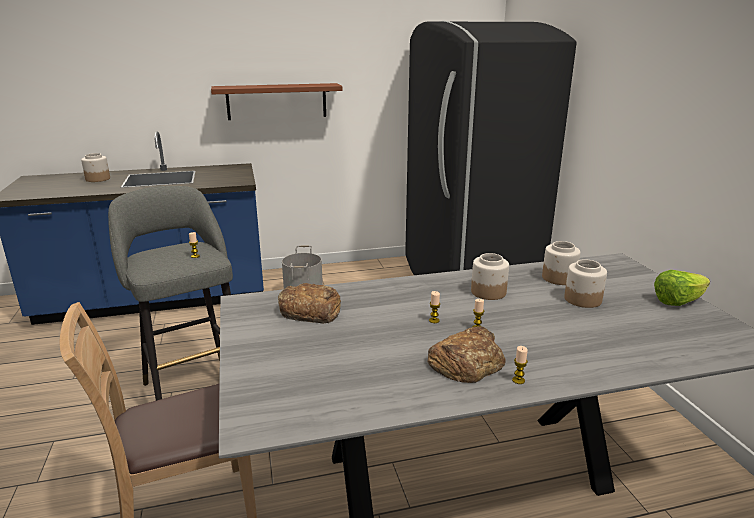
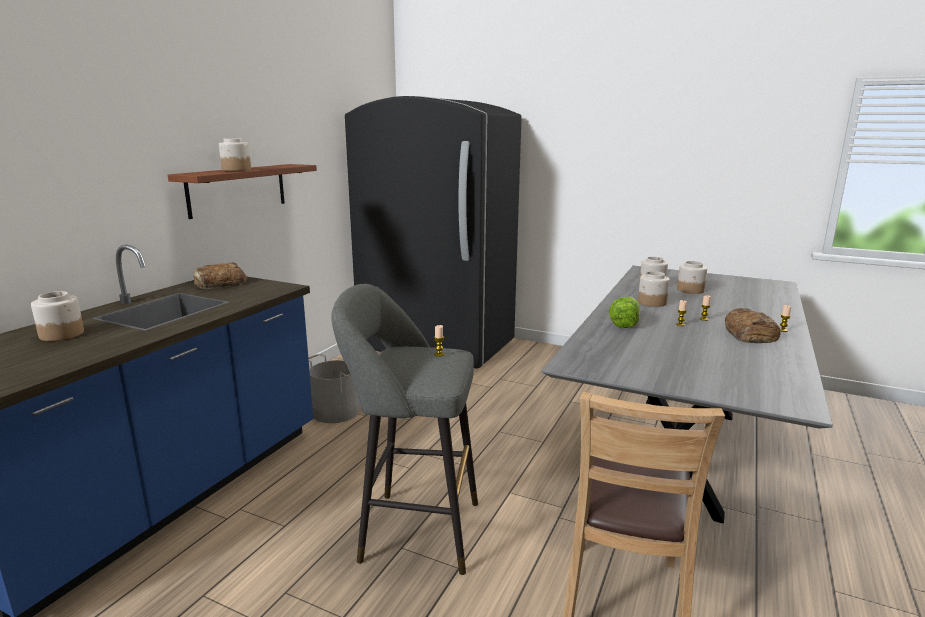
camera: 50 degrees left, 5 degrees down
bread [278,283,341,324] -> bread moved to [193,263,247,289]
lettuce [654,270,710,306] -> lettuce moved to [609,297,639,328]
none -> jar [219,138,251,171]

